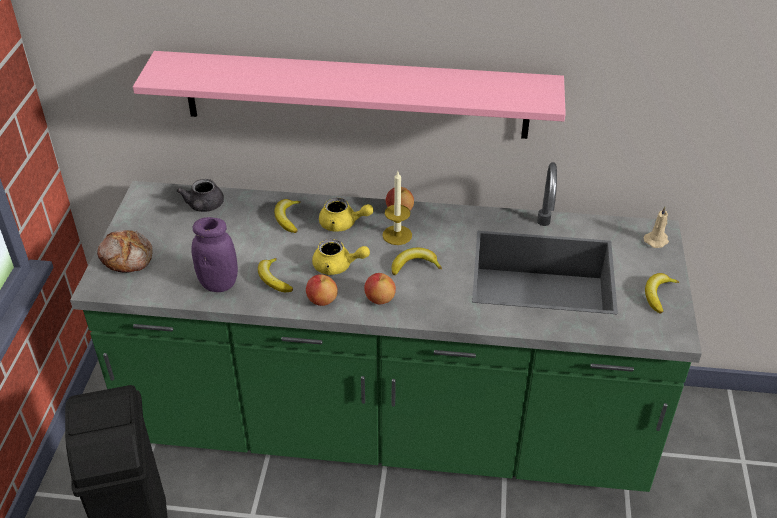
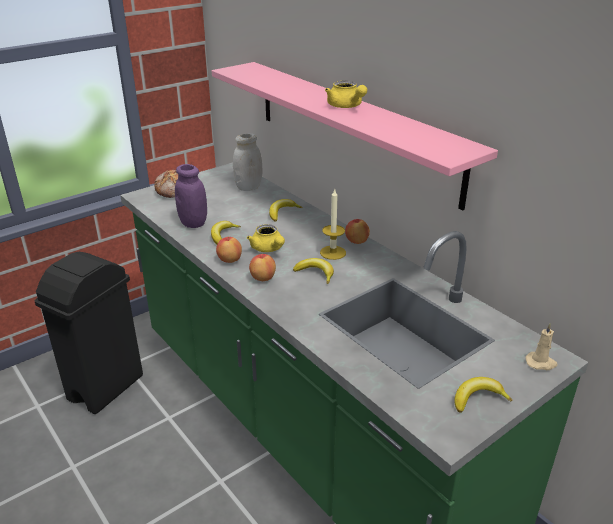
camera: 45 degrees right, 10 degrees down
grey teapot [177,179,224,212] -> white jar [233,133,263,191]
yellow teapot [319,198,373,232] -> yellow teapot moved to [325,81,367,108]

